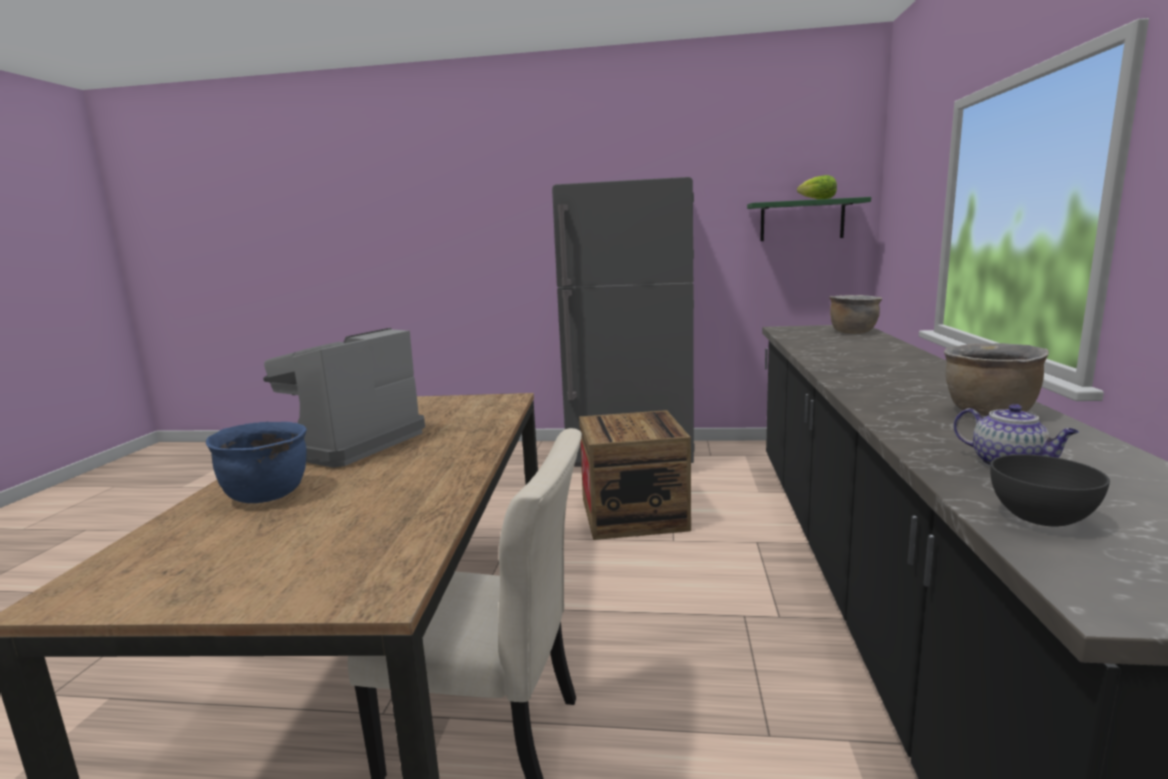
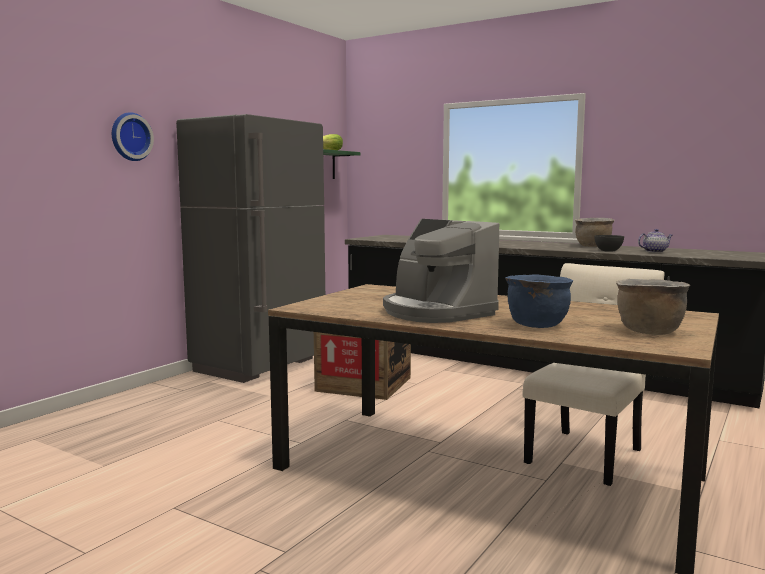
camera: 65 degrees left, 5 degrees down
brown cooking pot [829,295,882,334] -> brown cooking pot moved to [616,279,690,335]
grey bowl [990,454,1110,526] -> grey bowl moved to [594,235,624,252]
none -> wall clock [112,112,154,161]

